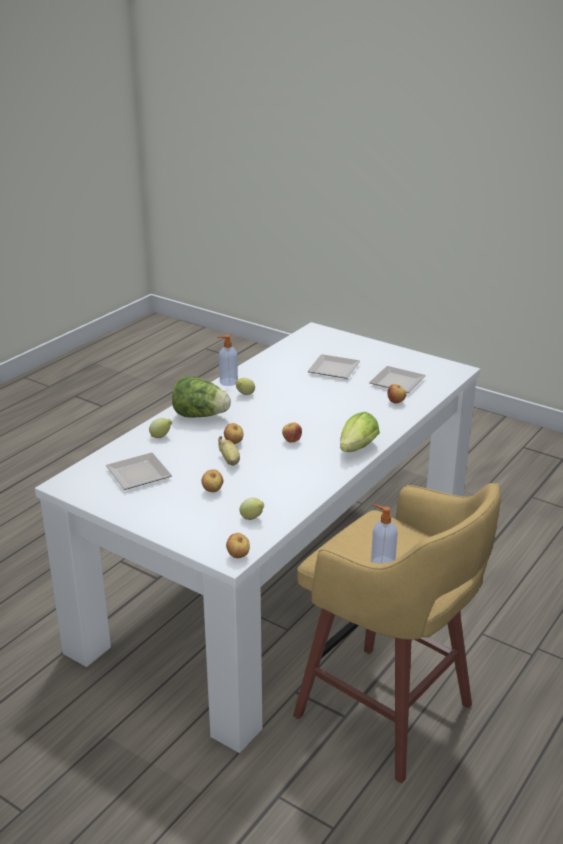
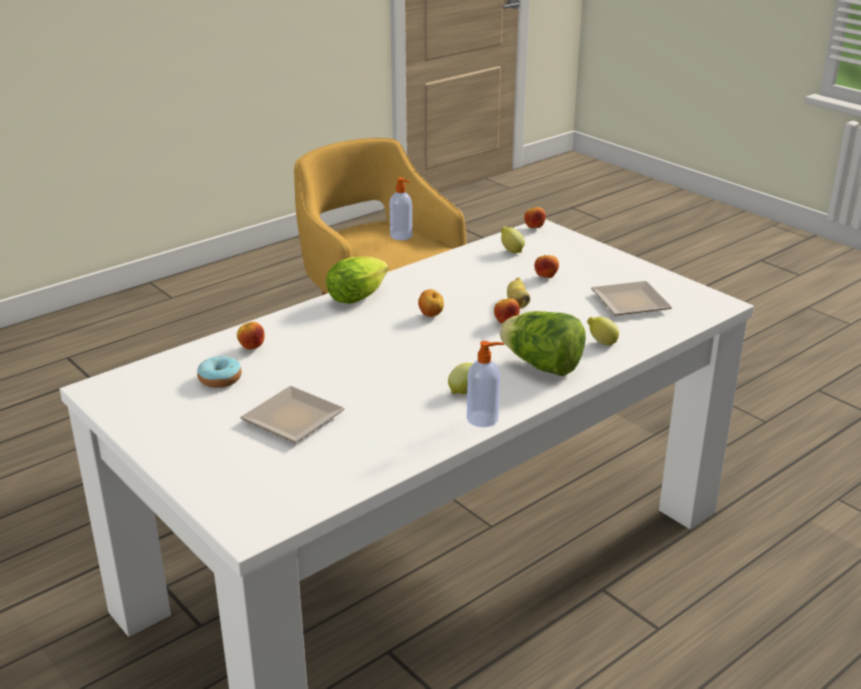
camera: 165 degrees left, 0 degrees up
plate [369,366,426,393] -> donut [197,356,242,388]

